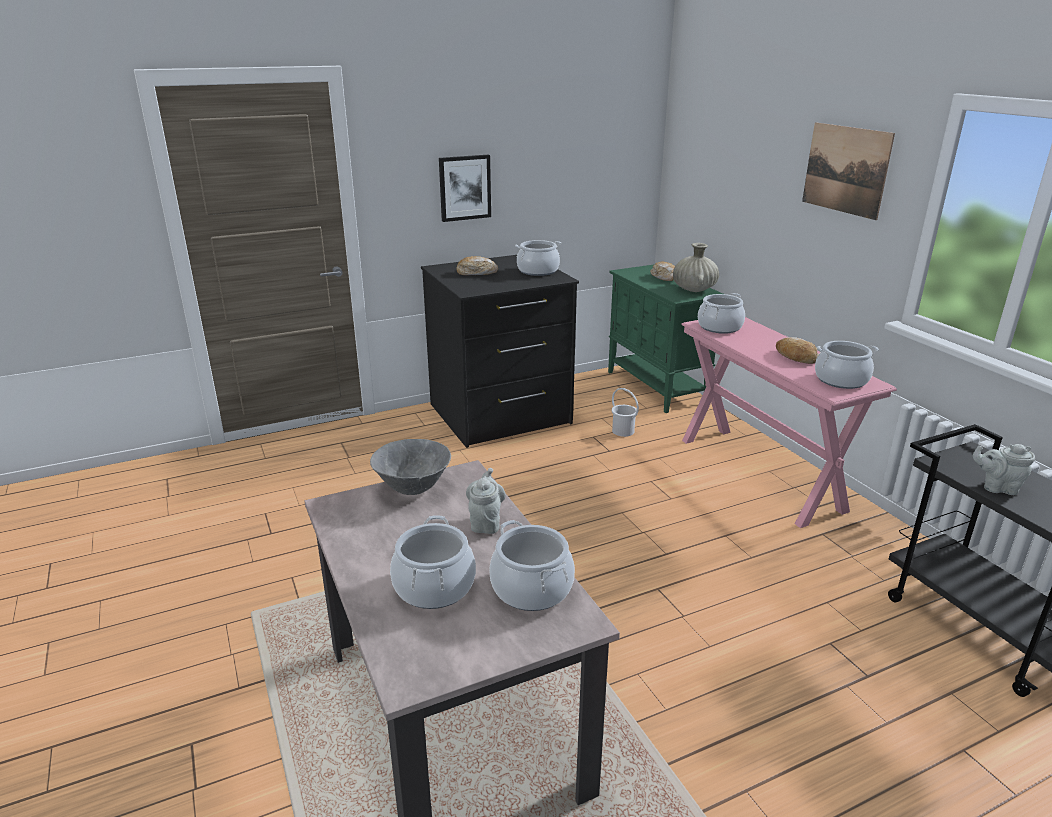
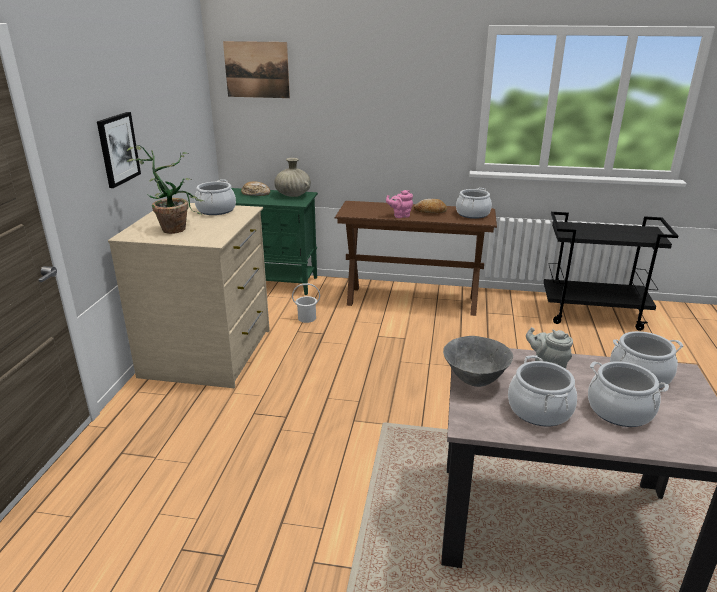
camera: 55 degrees left, 0 degrees up
black dresser [421,255,579,448] -> beige dresser [108,203,270,388]
bread [457,256,498,275] -> potted plant [127,145,204,234]
pink console table [681,317,897,528] -> brown console table [335,201,497,316]
cooking pot [698,293,745,334] -> cooking pot moved to [508,355,577,427]
picture [802,122,895,220] -> picture moved to [223,41,290,98]
grey teapot [973,444,1035,495] -> none
none -> pink teapot [386,190,413,218]

